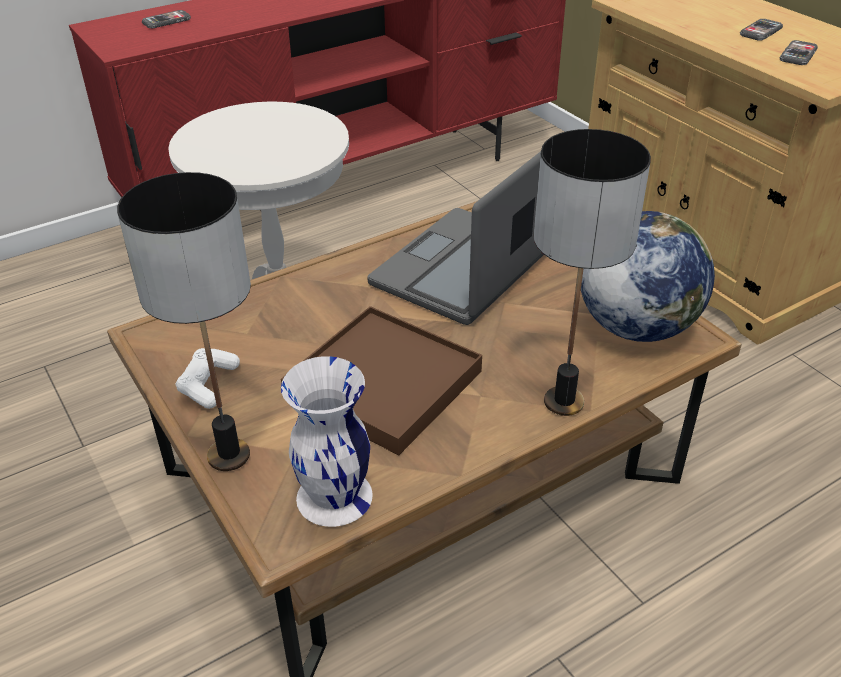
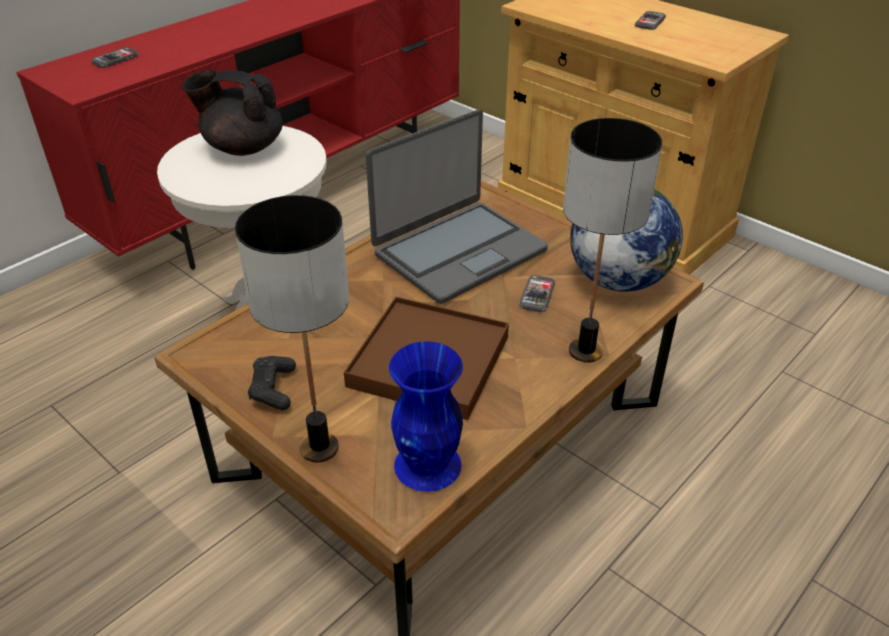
camera: 15 degrees left, 0 degrees up
white game controller [175,348,240,409] -> black game controller [248,356,296,410]
white vase [281,356,373,527] -> blue vase [389,341,463,492]
laptop [367,151,544,325] -> laptop turned 150 degrees counterclockwise [365,109,548,304]
phone [780,40,818,65] -> phone moved to [519,275,555,312]
none -> black teapot [183,70,283,156]

